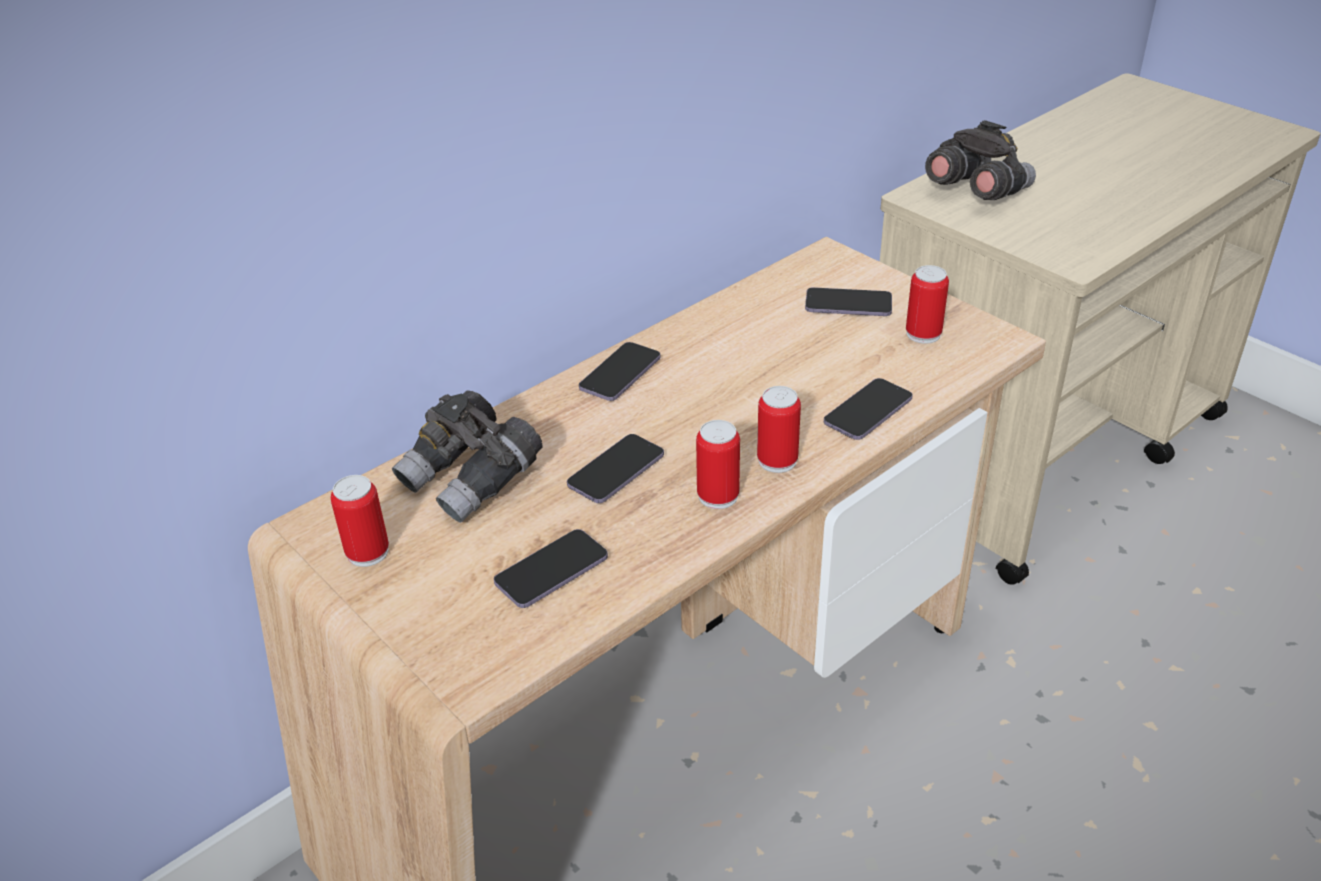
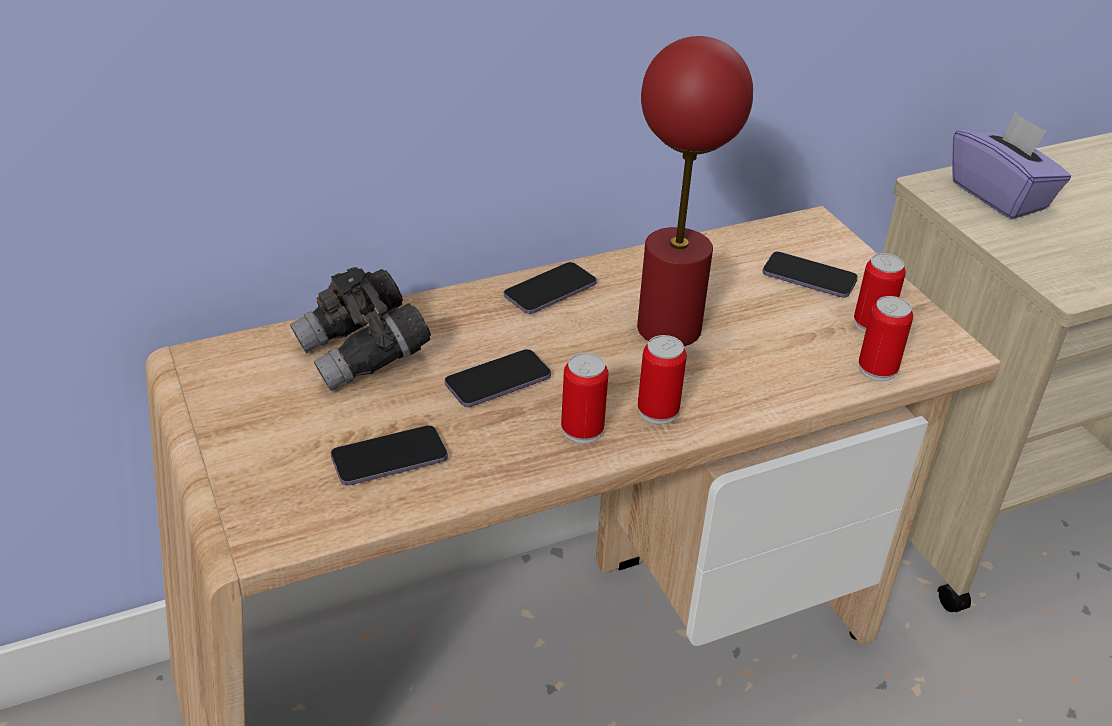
camera: 15 degrees right, 0 degrees up
can [331,475,389,567] -> can moved to [859,296,913,381]
phone [824,378,913,440] -> none
grey binoculars [925,120,1036,200] -> purple tissue box [952,112,1071,219]
none -> red table lamp [637,36,753,346]

